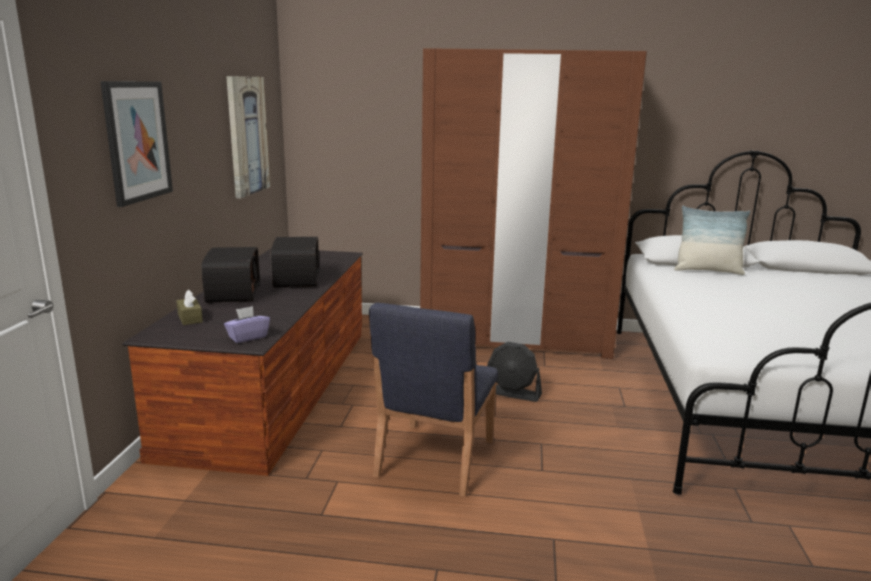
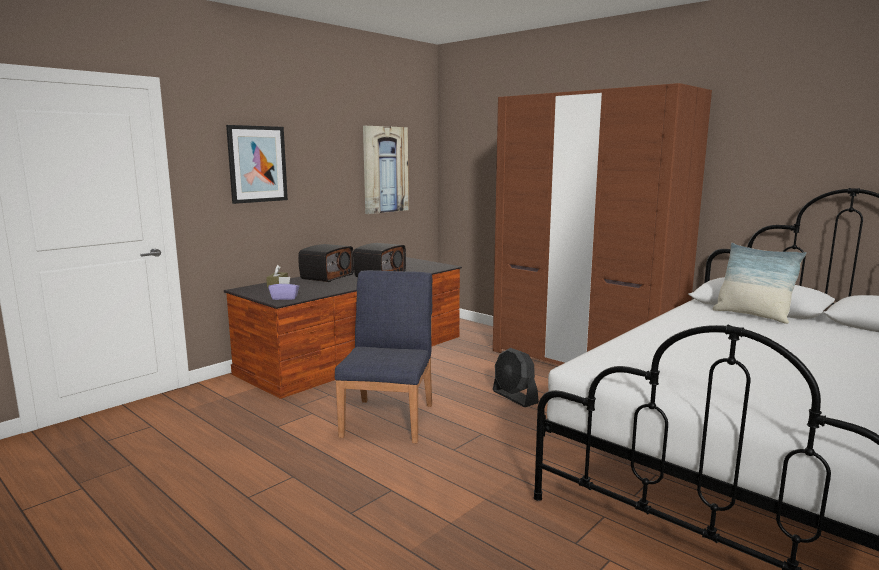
camera: 35 degrees right, 5 degrees down
blue chair [369,303,498,497] -> blue chair turned 135 degrees clockwise [335,270,432,443]

